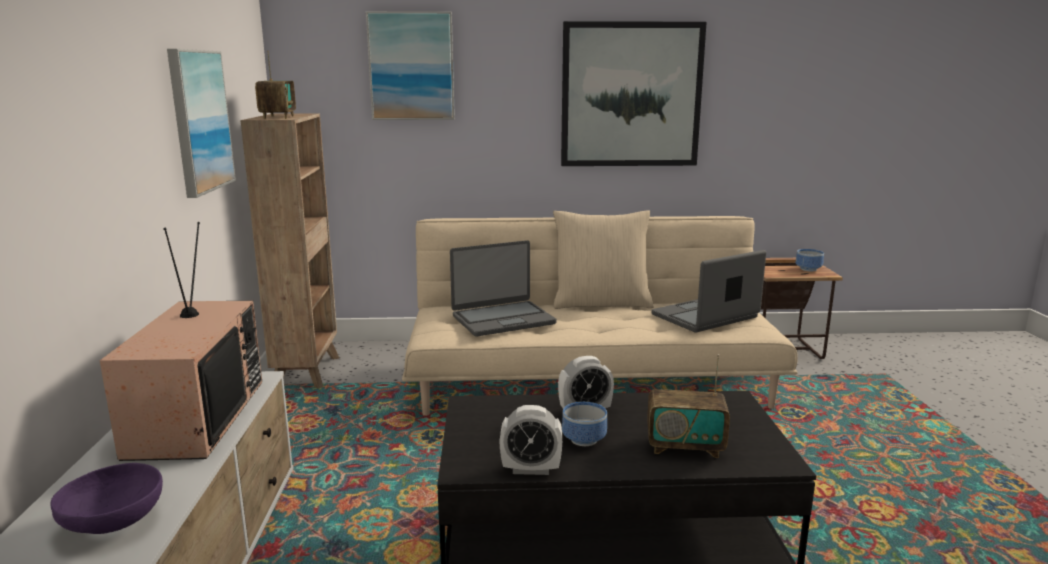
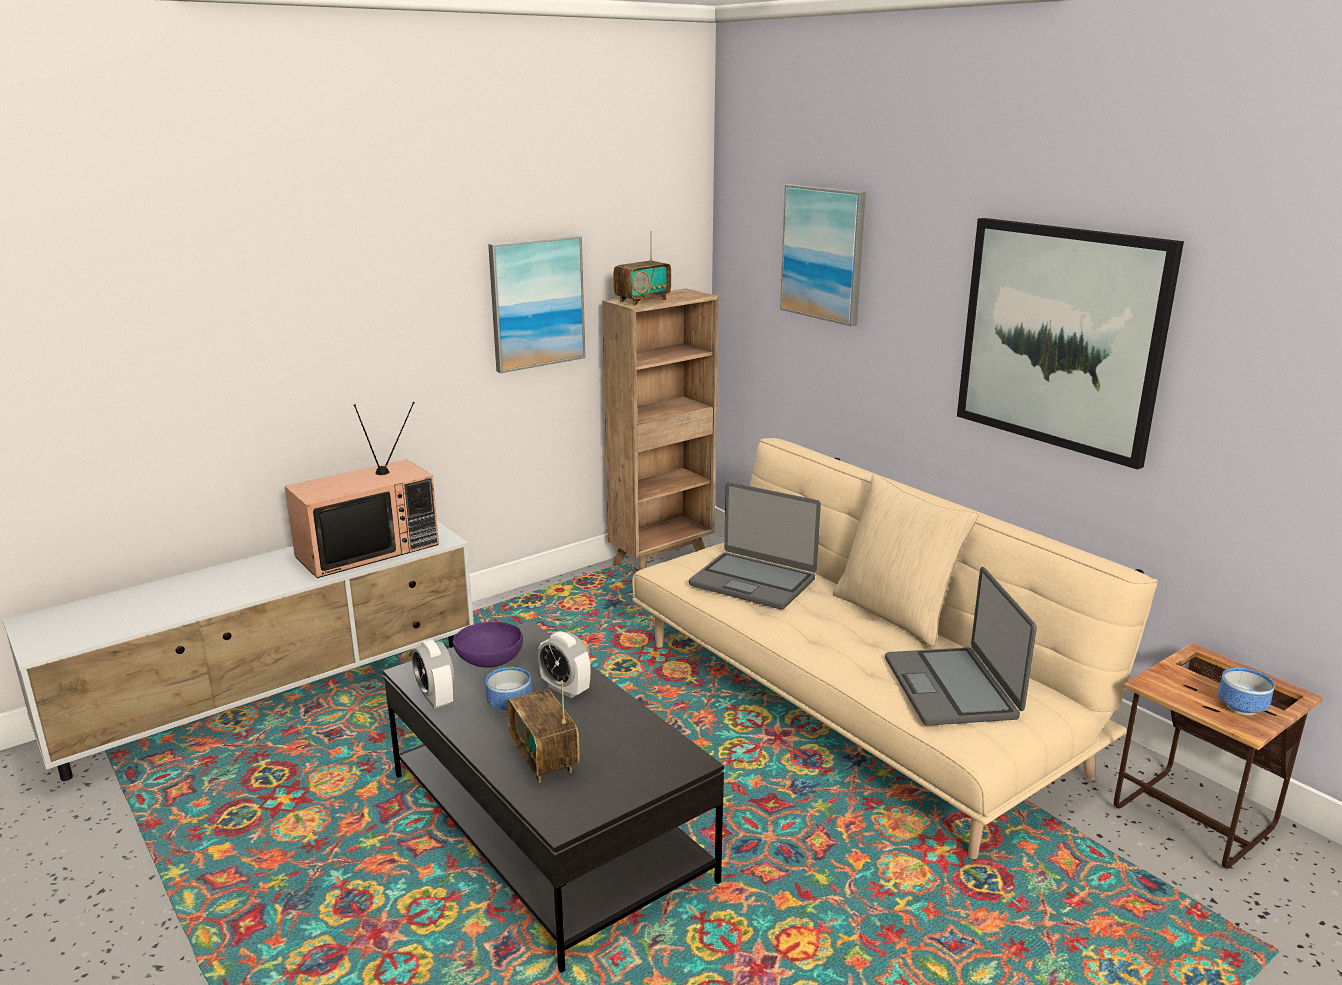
camera: 55 degrees right, 5 degrees up
purple bowl [50,463,163,534] -> purple bowl moved to [453,622,523,667]
laptop [651,250,766,333] -> laptop turned 120 degrees counterclockwise [885,567,1037,726]

